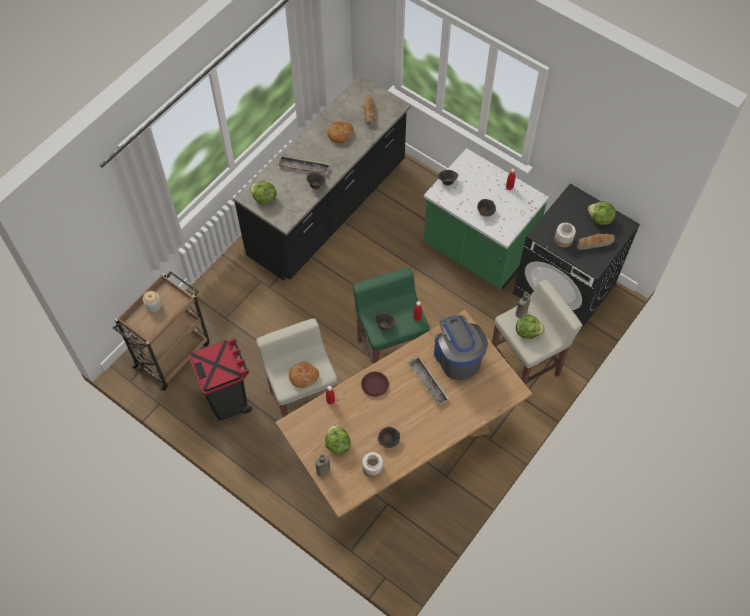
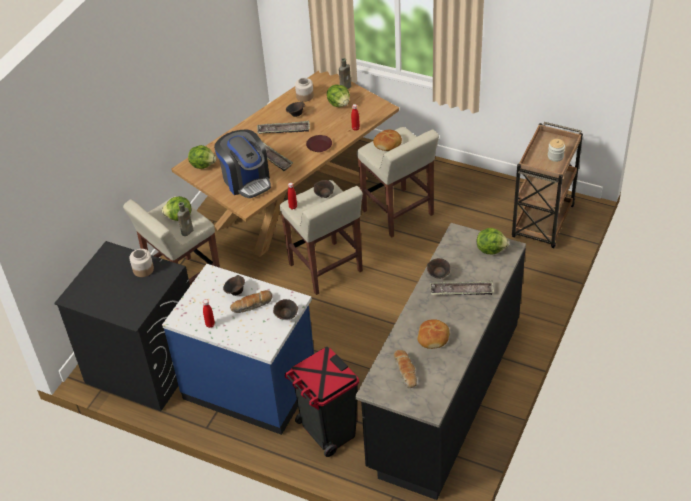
camera: 170 degrees right, 15 degrees down
black trash can [189,339,252,420] -> black trash can moved to [285,347,359,457]
green stool [353,268,430,364] -> beige stool [280,180,363,295]
green counter [423,148,549,290] -> blue counter [162,264,314,435]
bread [577,234,615,250] -> bread moved to [230,290,273,313]
lettuce [588,201,616,225] -> lettuce moved to [188,145,216,169]
none -> tray [257,120,310,134]

